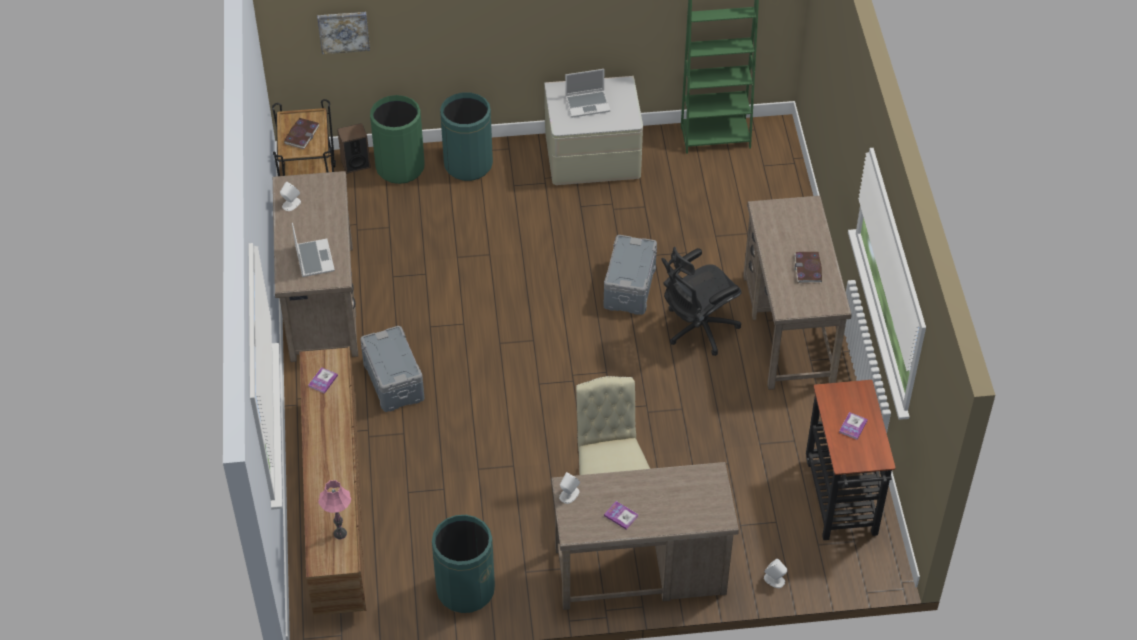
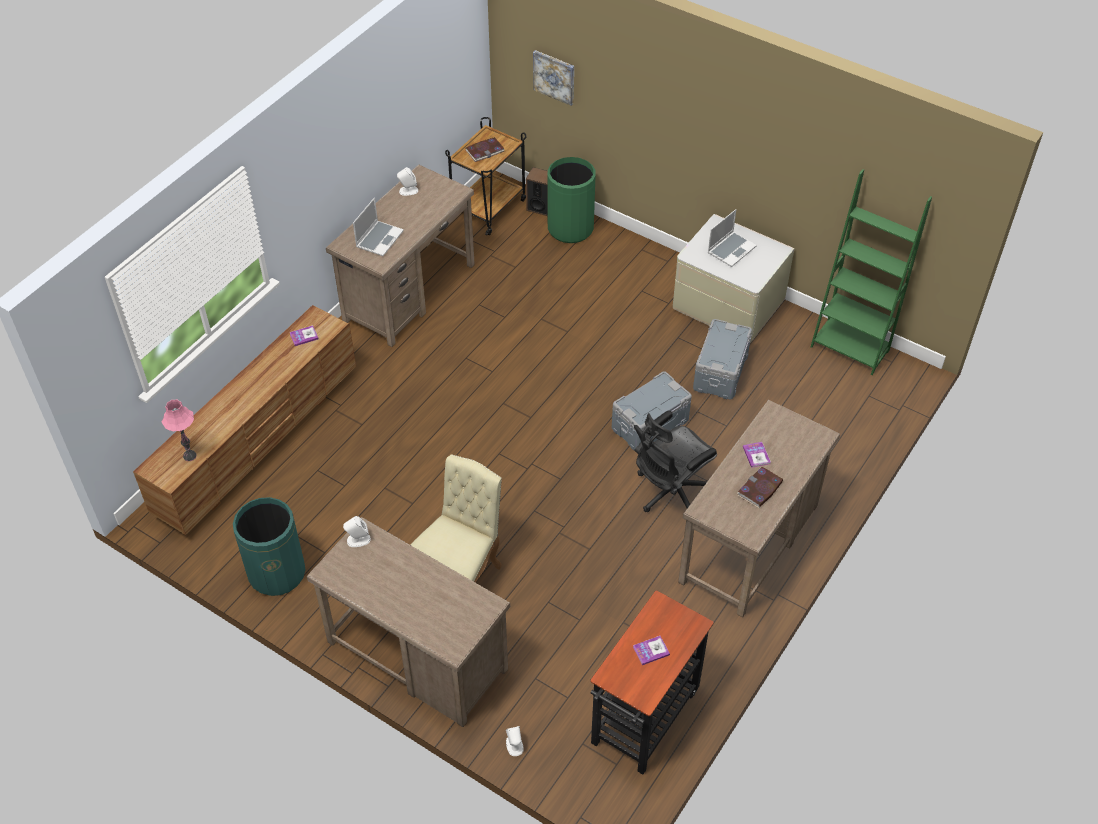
camera: 40 degrees right, 0 degrees up
grey storage box [360,326,424,412] -> grey storage box moved to [693,319,752,400]
green trash can [440,92,493,181] -> none
laptop [565,69,611,117] -> laptop turned 75 degrees counterclockwise [708,209,757,267]
book [604,501,639,530] -> book moved to [743,442,771,468]
office chair [661,247,742,356] -> office chair turned 45 degrees counterclockwise [634,411,717,512]

